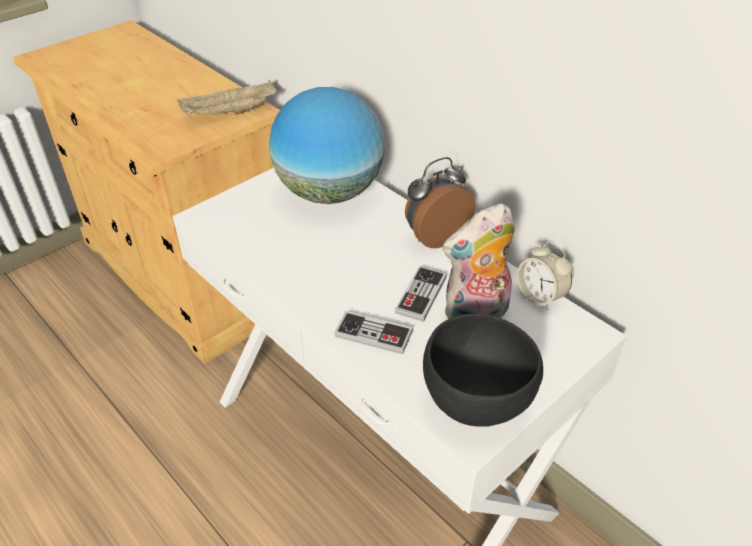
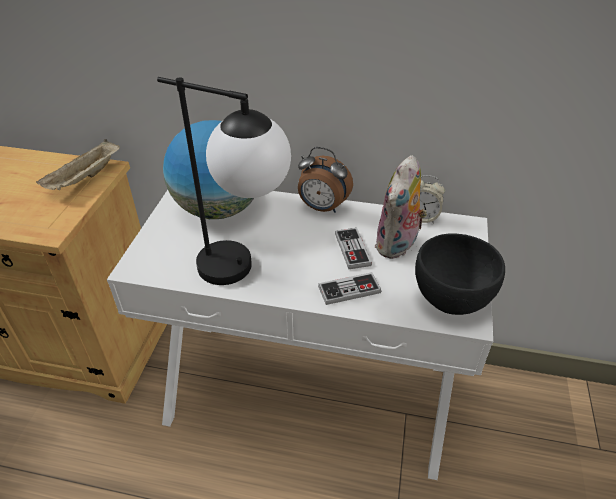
camera: 35 degrees left, 0 degrees up
alarm clock [405,157,475,248] -> alarm clock turned 90 degrees counterclockwise [298,147,353,213]
none -> table lamp [157,77,291,285]

